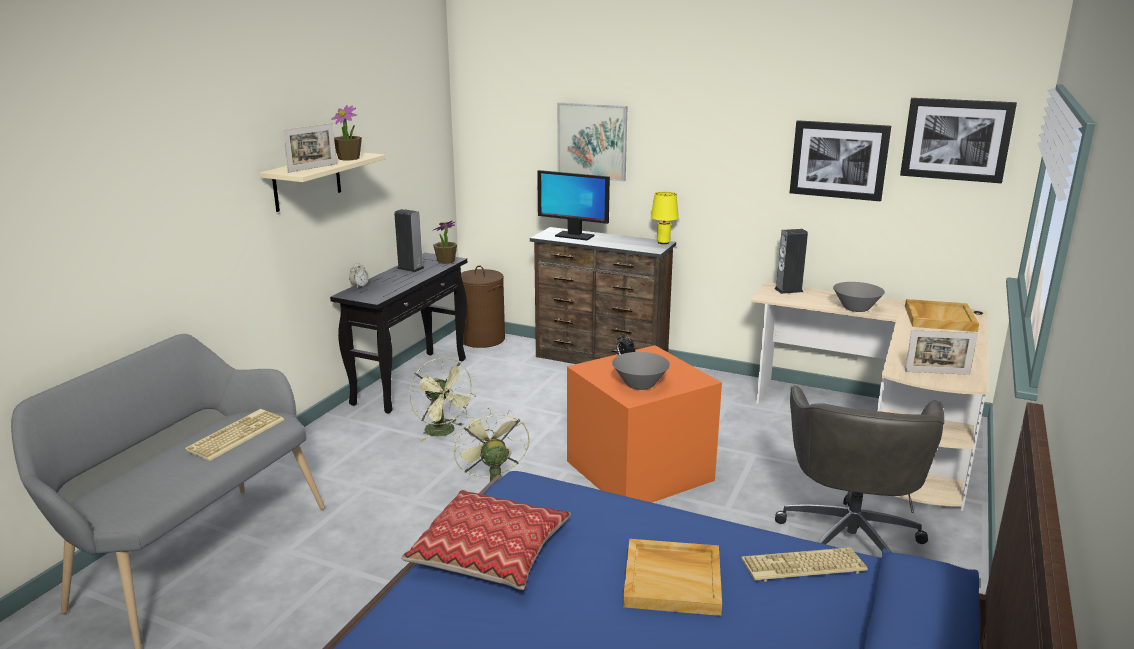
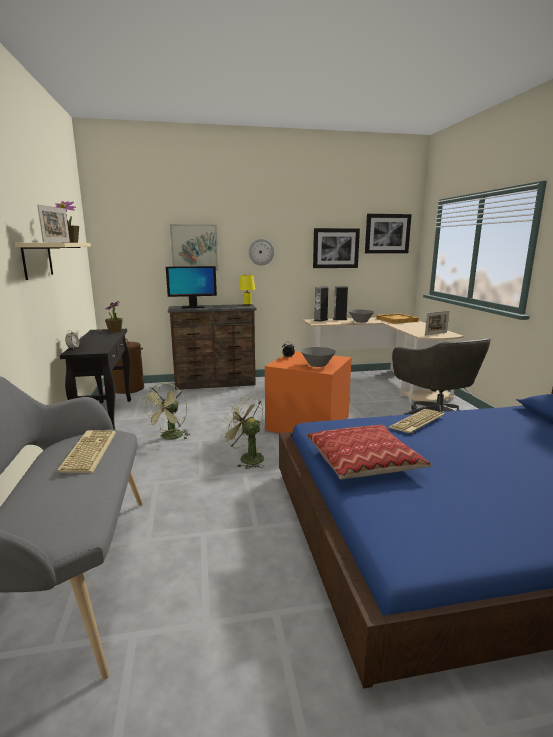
camera: 35 degrees left, 5 degrees down
speaker [394,209,424,272] -> speaker moved to [333,286,348,320]
green fan [409,358,476,441] -> green fan turned 90 degrees clockwise [142,383,189,440]
beige tray [623,539,722,616] -> none
keyboard [741,547,868,582] -> keyboard moved to [388,409,445,433]
none -> wall clock [249,239,274,265]

